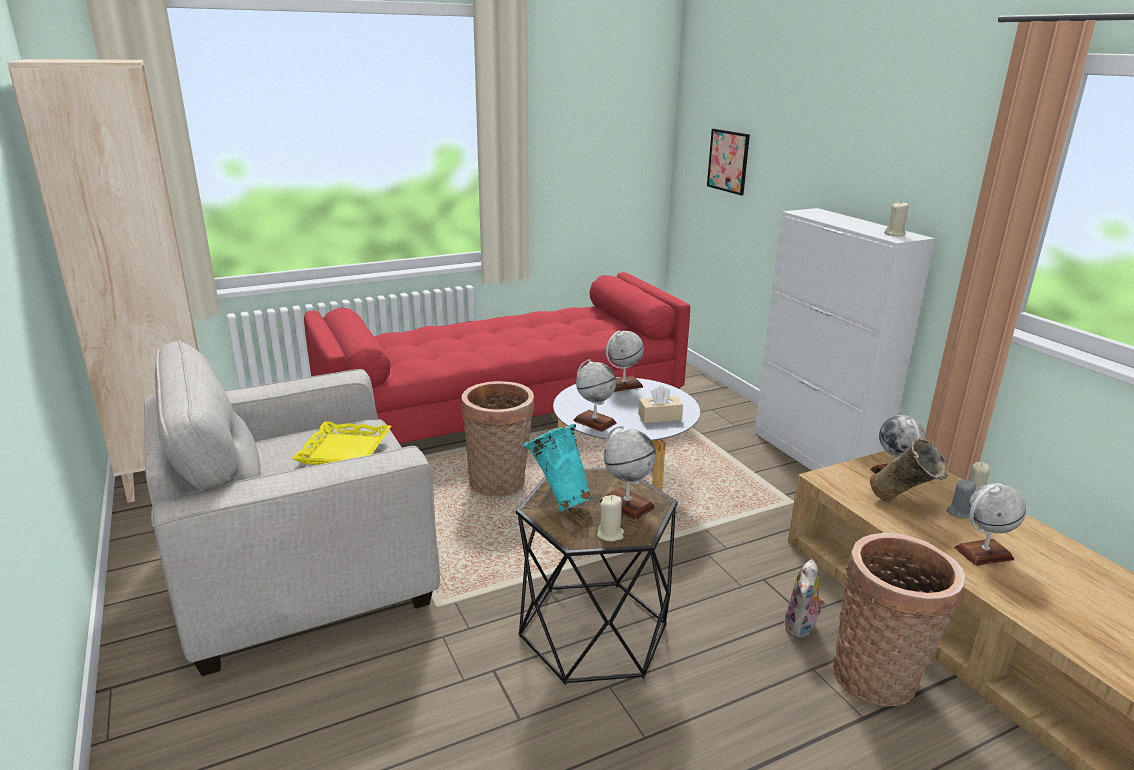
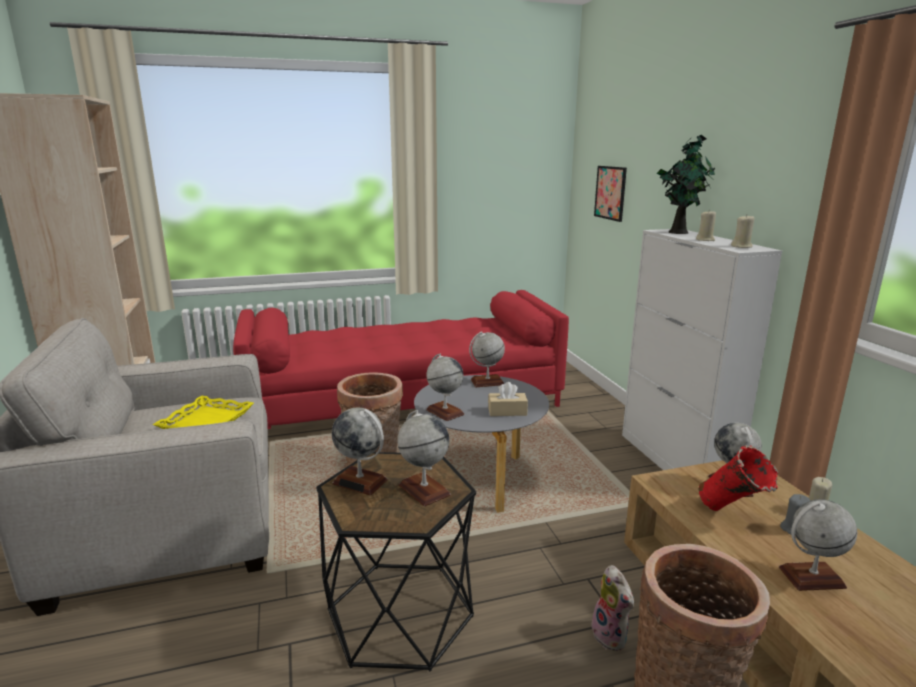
camera: 10 degrees right, 5 degrees down
turquoise vase [523,424,592,511] -> globe [332,407,388,495]
beige candle [597,495,624,541] -> beige candle moved to [696,211,716,241]
plush toy [784,559,826,639] -> plush toy turned 60 degrees counterclockwise [591,565,634,651]
beige vase [870,437,948,502] -> red vase [699,445,779,511]
none -> potted plant [657,134,715,234]

